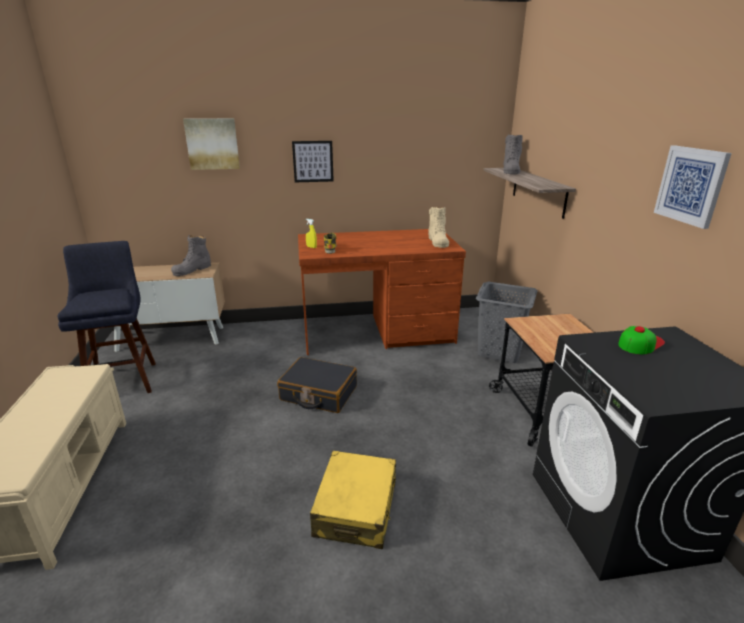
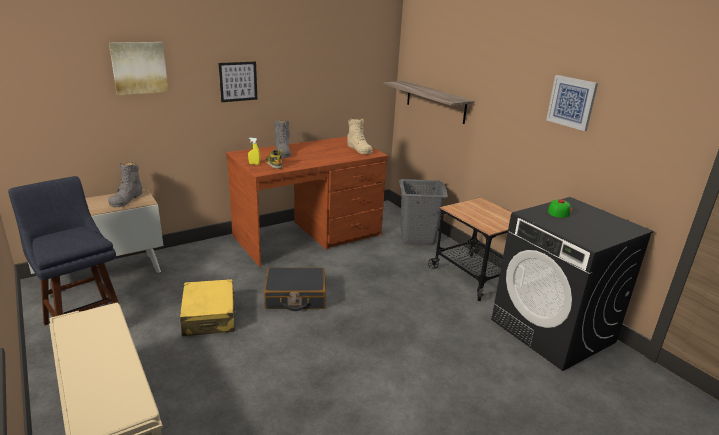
camera: 25 degrees left, 0 degrees up
yellow suitcase [310,451,396,549] -> yellow suitcase moved to [180,279,236,336]
grey boot [503,135,523,174] -> grey boot moved to [274,120,291,158]

